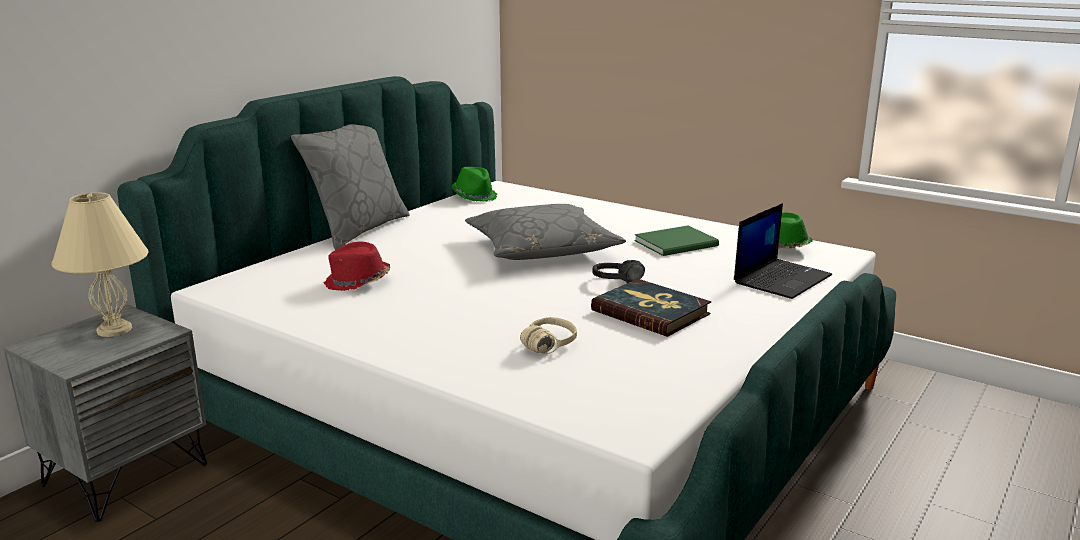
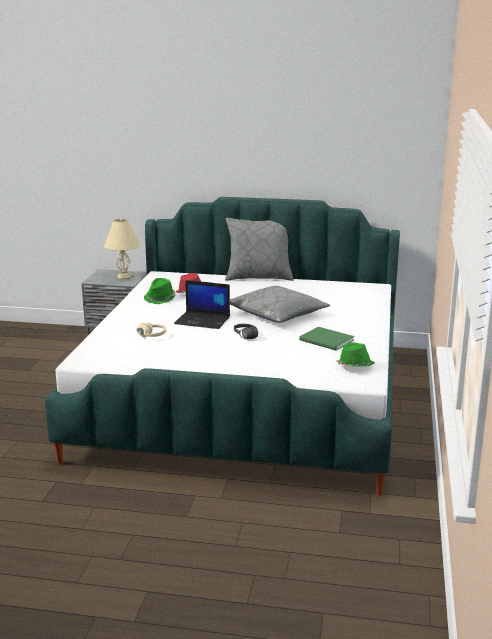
camera: 65 degrees right, 0 degrees up
green hat [452,167,497,202] -> green hat moved to [144,278,176,304]
book [591,279,711,337] -> none
laptop [734,203,832,299] -> laptop moved to [174,280,230,329]

